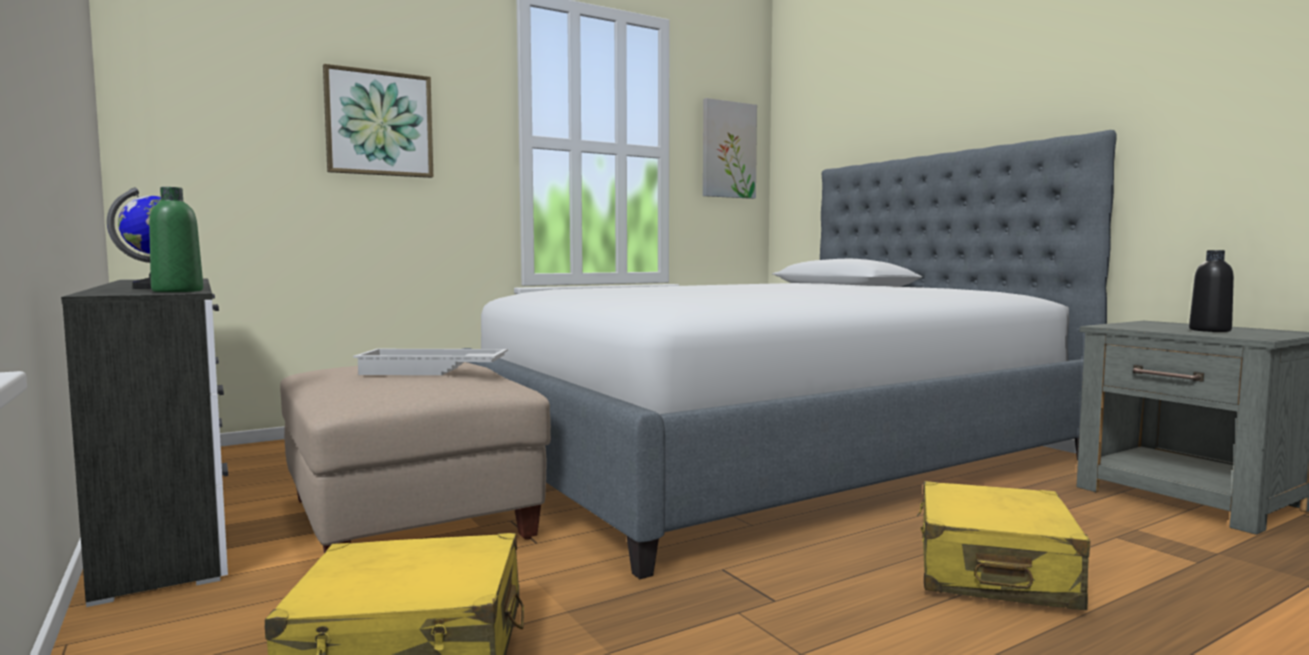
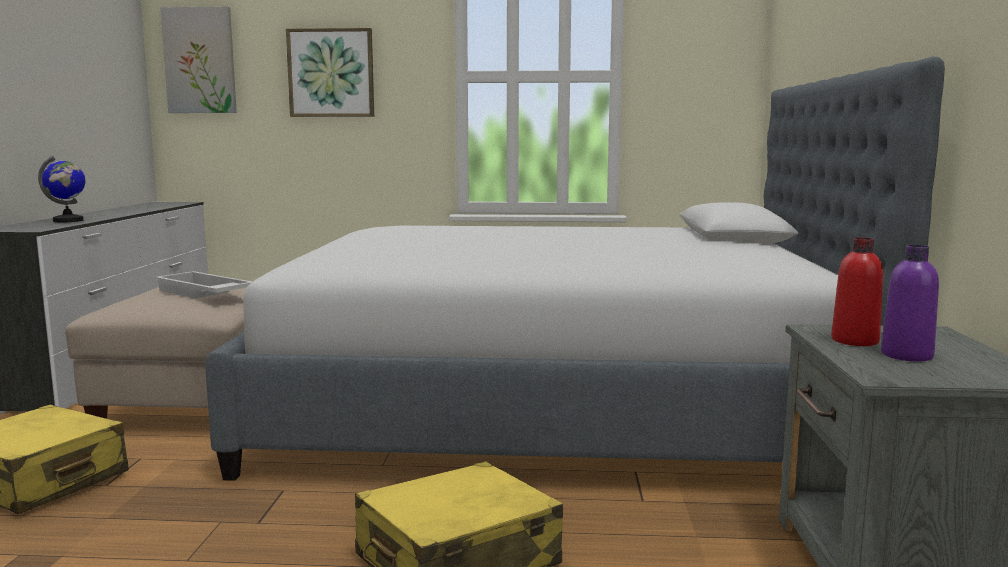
camera: 35 degrees right, 5 degrees up
green bottle [149,187,203,292] -> none
picture [703,98,757,199] -> picture moved to [160,6,237,113]
black bottle [1189,250,1234,332] -> purple bottle [881,245,939,362]
none -> red bottle [831,237,883,346]

